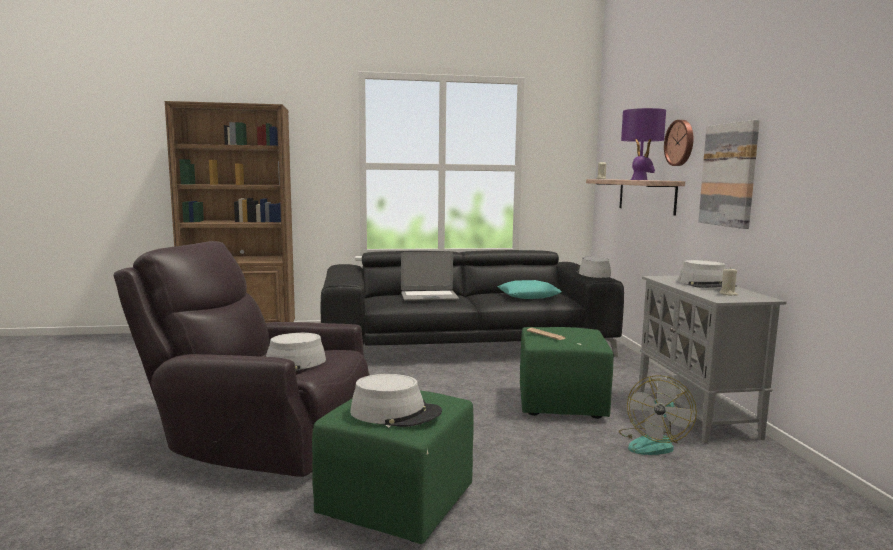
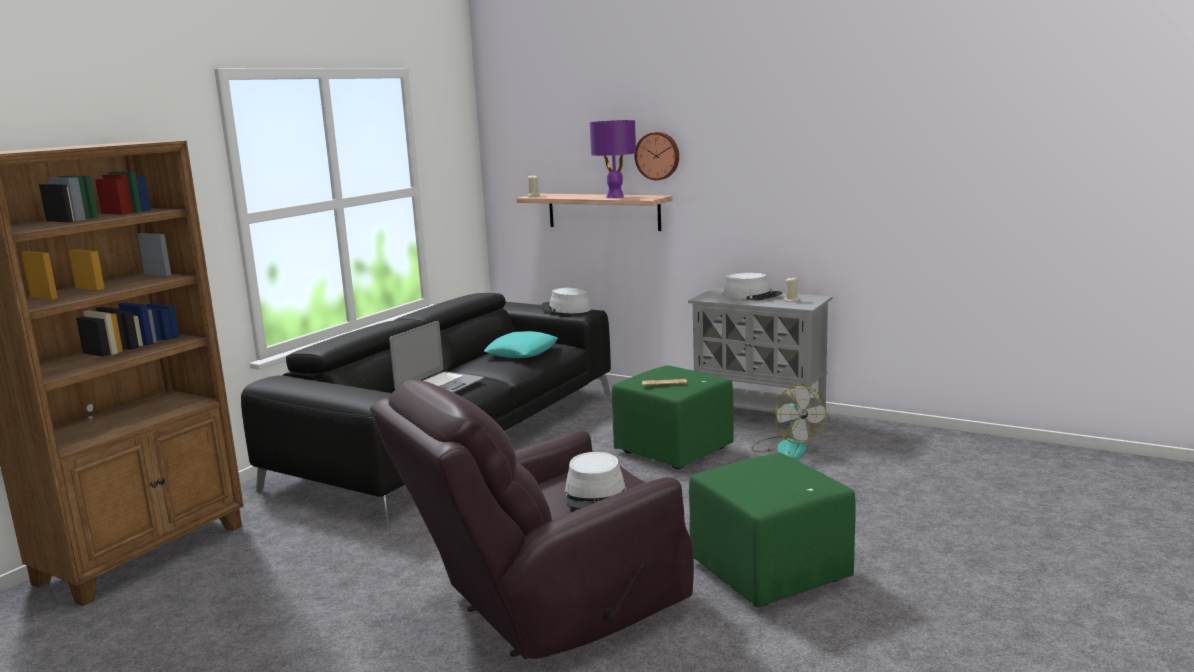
camera: 50 degrees left, 5 degrees up
grey hat [350,374,442,427] -> none
picture [698,120,760,229] -> none

